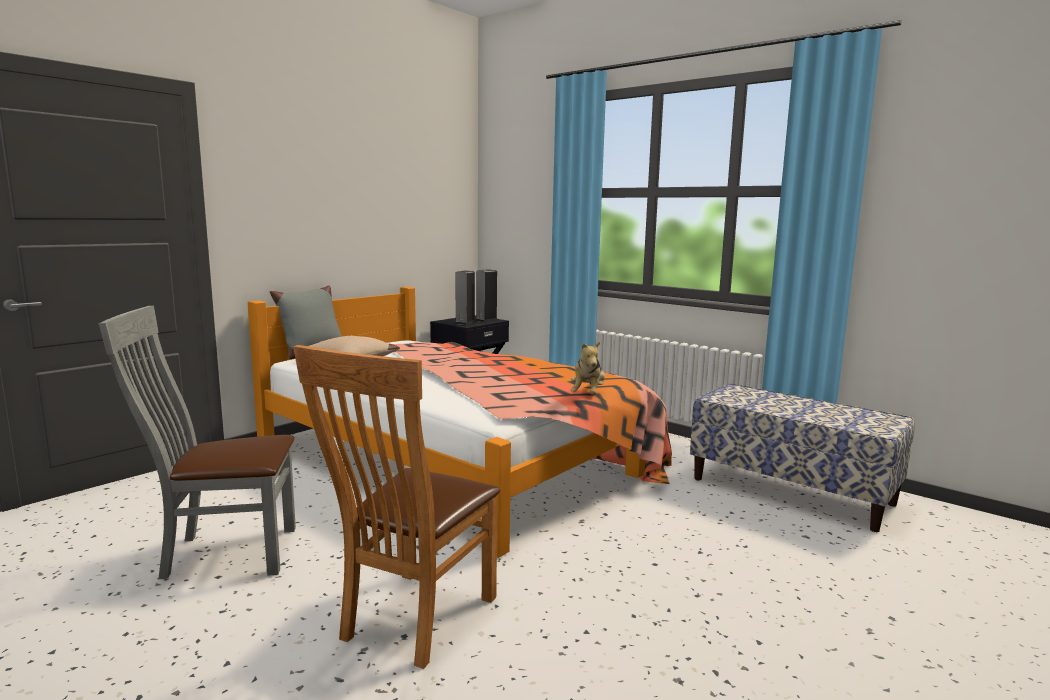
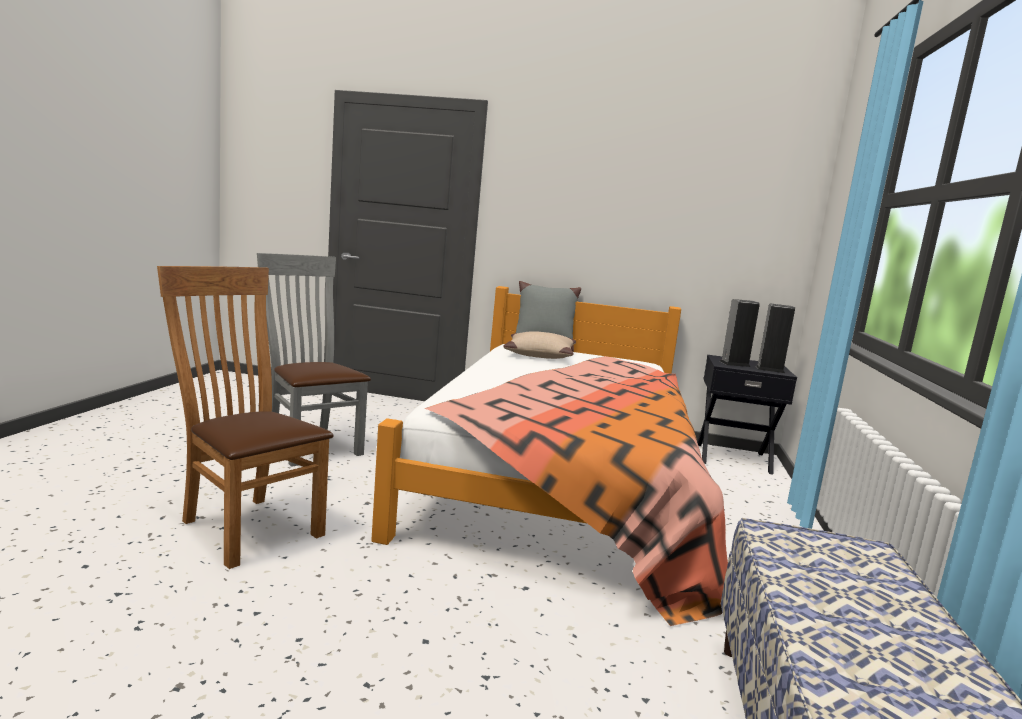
camera: 60 degrees right, 0 degrees up
brown chair [293,345,500,669] -> brown chair turned 45 degrees clockwise [157,266,334,569]
plush toy [571,341,605,395] -> none

